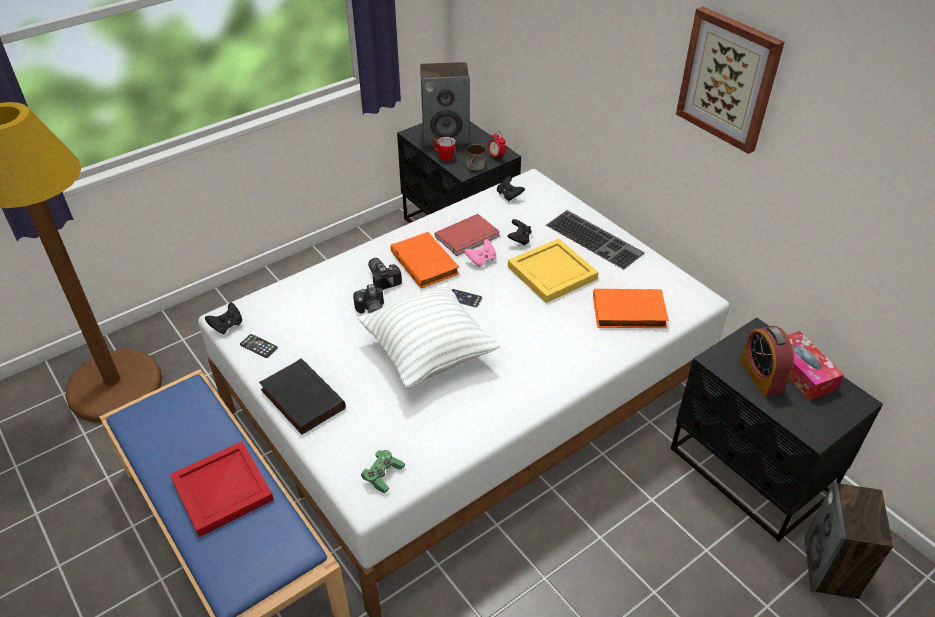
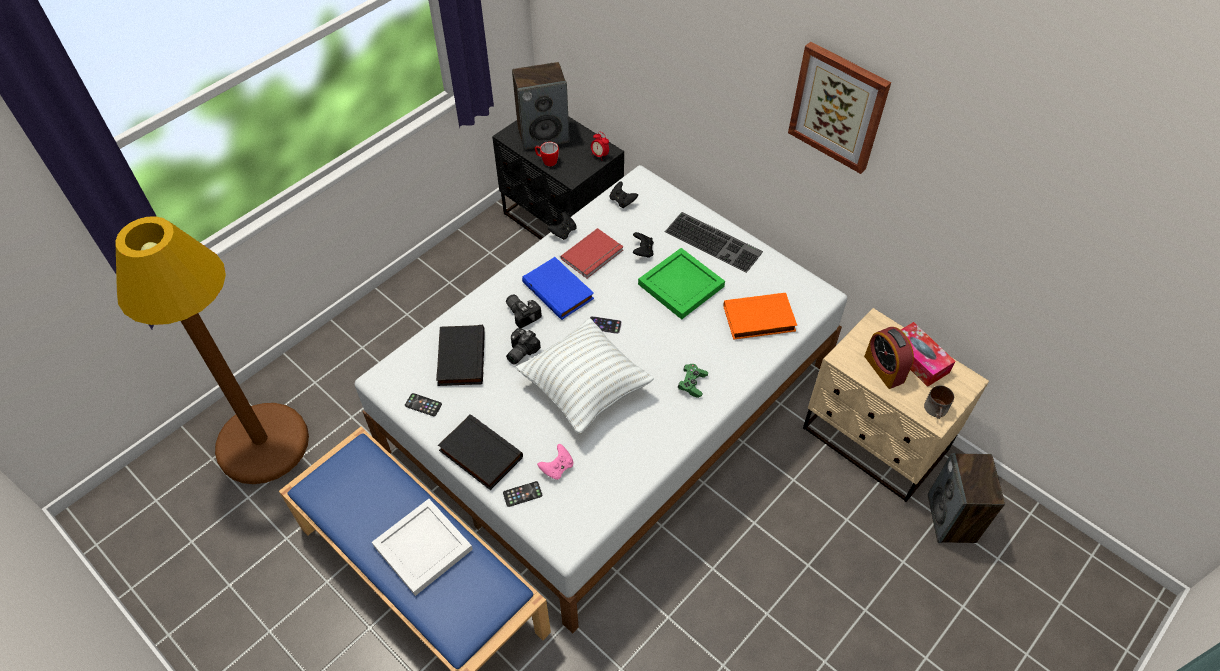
camera: 10 degrees left, 10 degrees up
red tray [170,441,274,537] -> white tray [372,499,473,596]
black game controller [205,303,242,334] -> black game controller moved to [547,212,577,240]
camera [353,284,384,313] -> camera turned 60 degrees clockwise [506,328,541,365]
green game controller [361,450,405,493] -> green game controller moved to [678,364,708,398]
orange book [390,232,459,289] -> blue book [522,257,594,320]
pink game controller [464,239,497,267] -> pink game controller moved to [537,444,573,480]
mug [466,144,486,171] -> mug moved to [924,385,954,419]
yellow tray [508,238,599,303] -> green tray [638,248,725,320]
black nightstand [671,318,883,542] -> beige nightstand [803,308,989,502]
none -> black book [436,325,485,386]
none -> phone [503,481,542,507]

